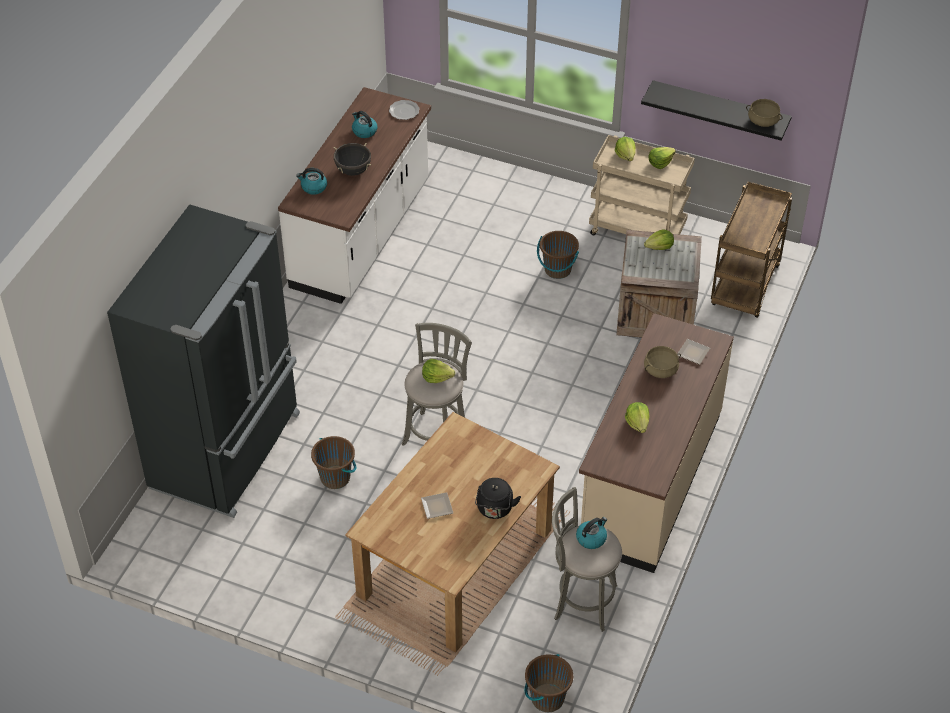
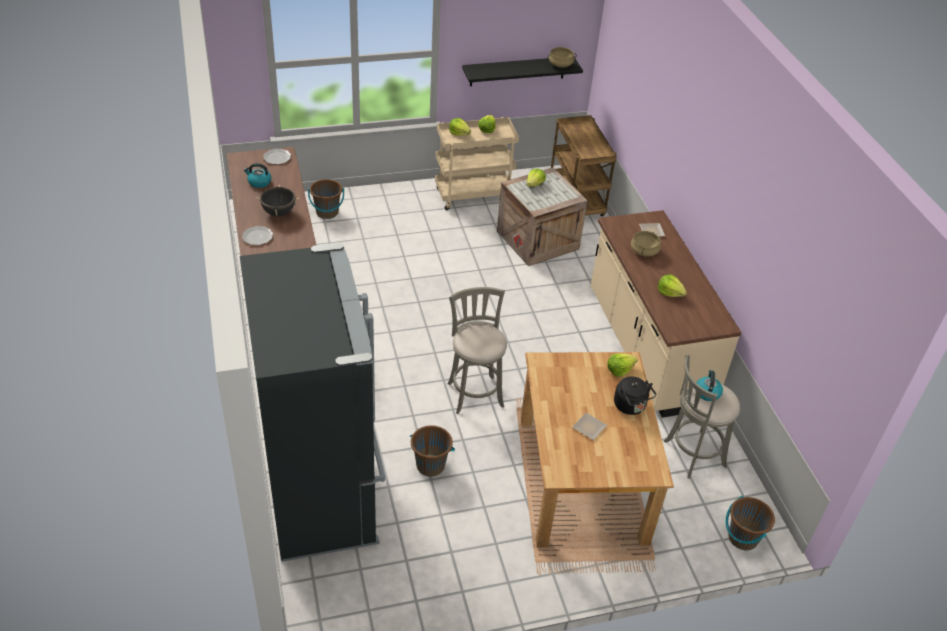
camera: 40 degrees left, 5 degrees down
kettle [296,168,327,195] -> plate [242,226,273,245]
lettuce [422,359,455,383] -> lettuce moved to [607,353,638,377]
brown bucket [537,231,579,279] -> brown bucket moved to [308,179,344,219]

